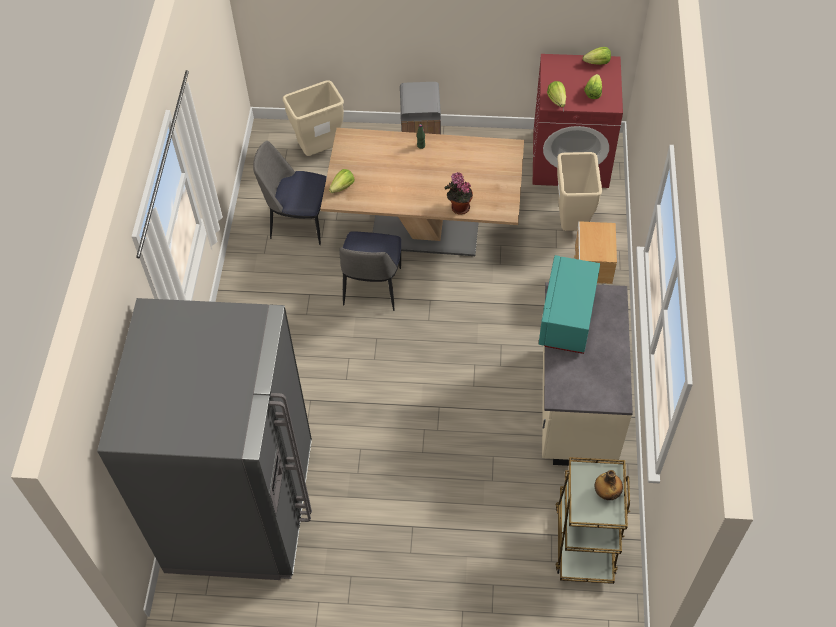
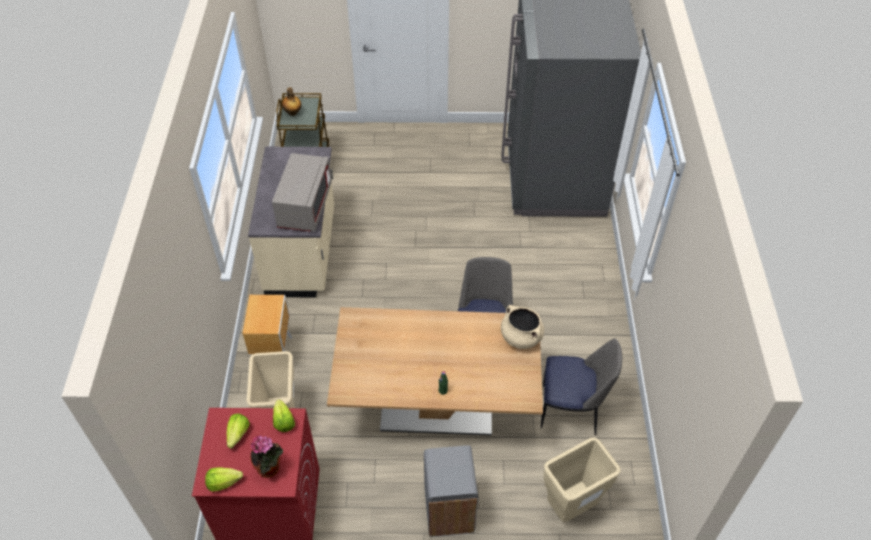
camera: 175 degrees right, 5 degrees down
lettuce [329,169,355,193] -> beige cooking pot [501,305,544,349]
potted plant [445,172,473,215] -> potted plant moved to [250,435,283,478]
turquoise microwave [539,255,600,354] -> grey microwave [272,153,332,231]

